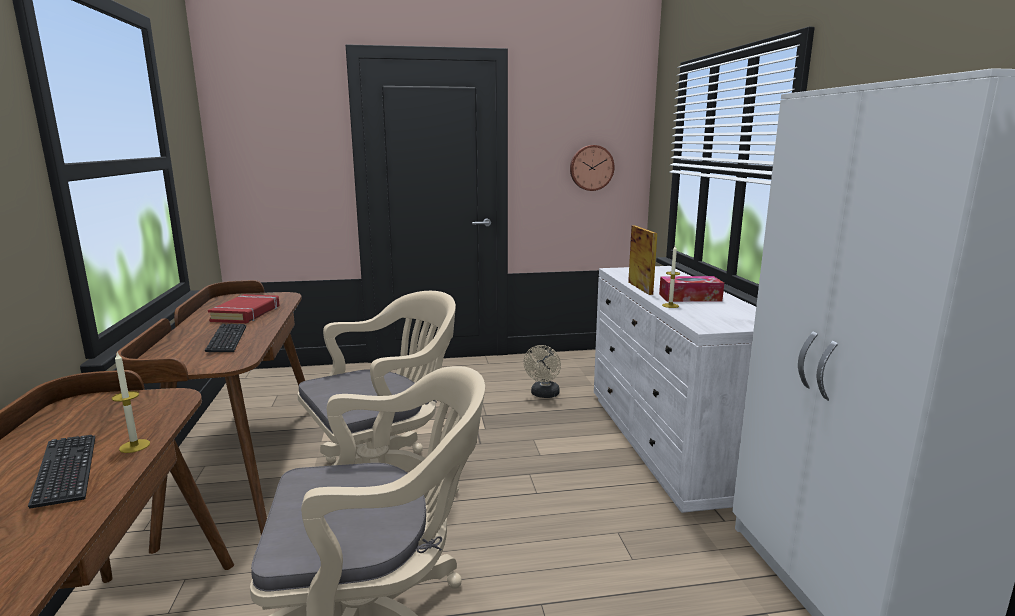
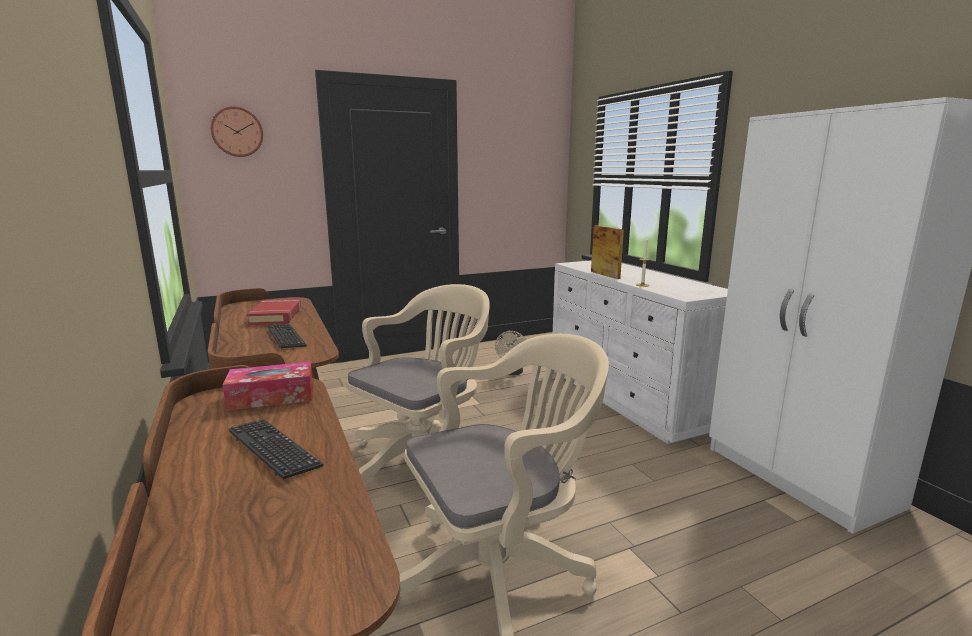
camera: 15 degrees left, 0 degrees up
candle [112,353,150,453] -> none
wall clock [570,145,615,191] -> wall clock moved to [210,106,263,157]
tissue box [659,276,724,302] -> tissue box moved to [223,362,313,411]

